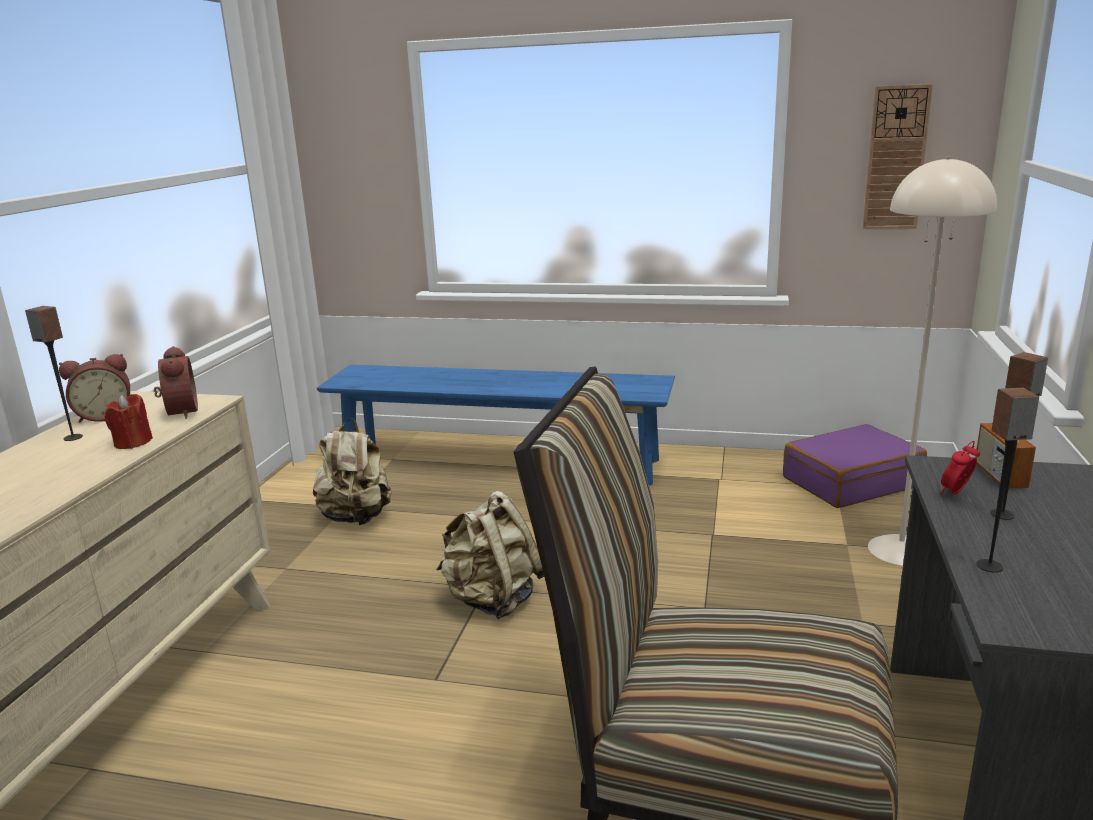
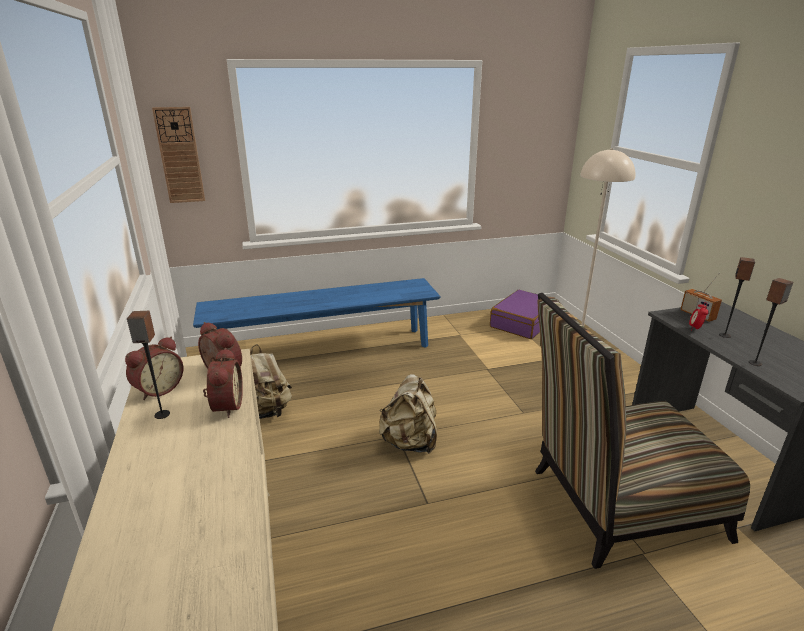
camera: 30 degrees left, 5 degrees up
red candle [105,394,153,449] -> alarm clock [203,348,243,418]
wall clock [863,84,933,229] -> wall clock moved to [152,107,205,203]

